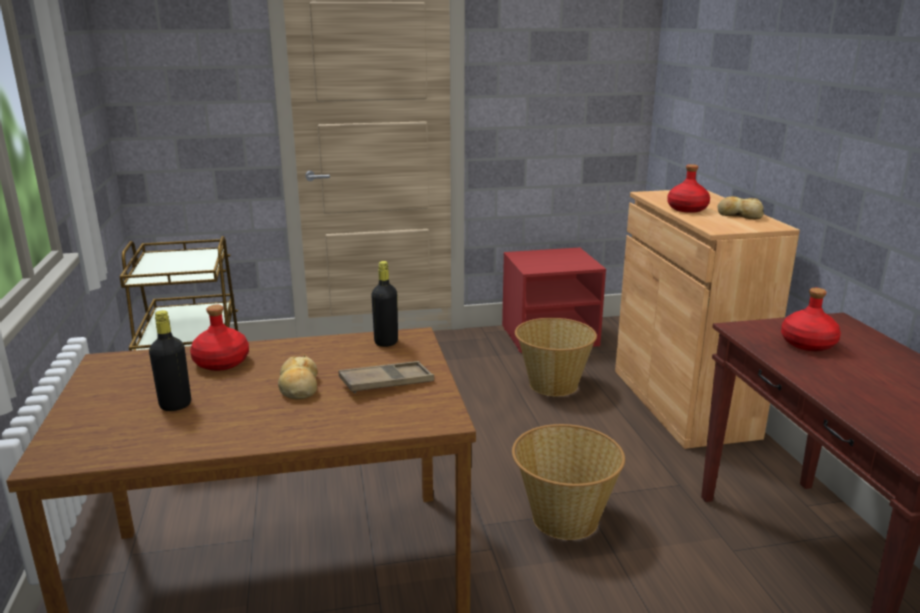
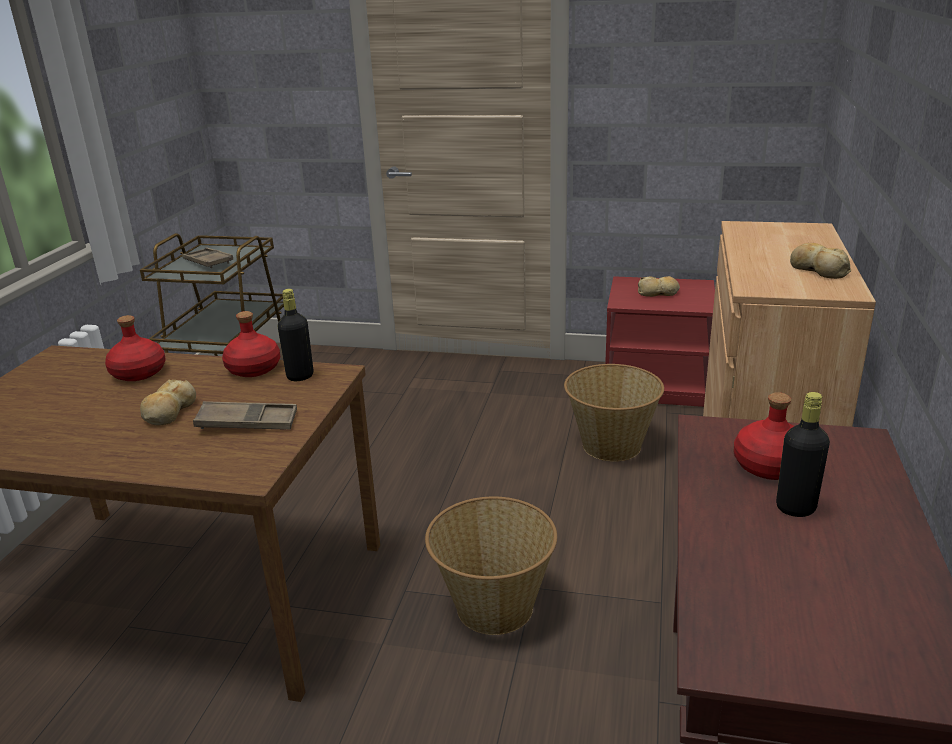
camera: 25 degrees right, 5 degrees up
black bottle [149,310,191,411] -> black bottle moved to [776,392,830,517]
red bottle [667,164,710,213] -> red bottle moved to [222,311,280,377]
none -> brown tray [182,248,233,268]
none -> bread [638,276,680,297]

